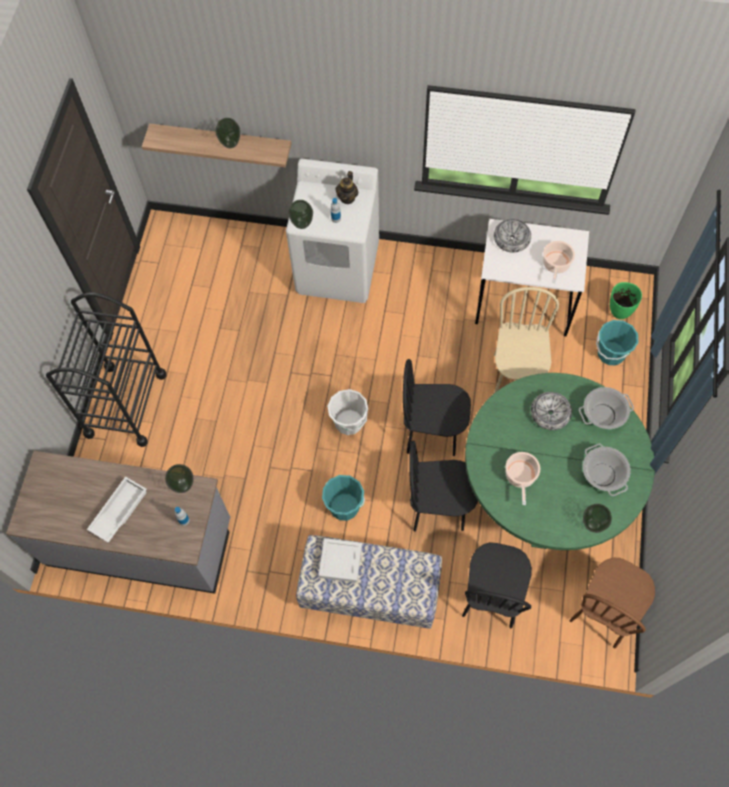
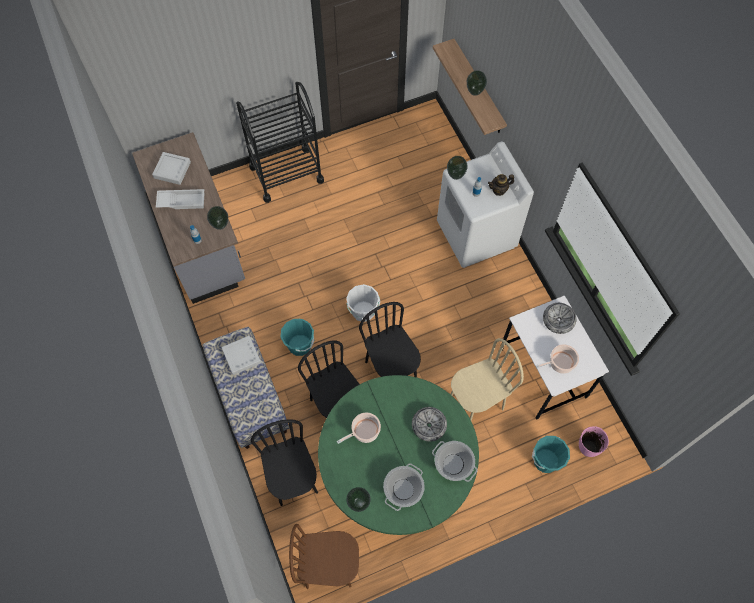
camera: 55 degrees right, 0 degrees up
black chair [462,542,532,628] -> black chair turned 90 degrees clockwise [251,419,318,506]
green vase [610,282,642,319] -> pink vase [579,426,609,457]
none -> grey tray [152,152,191,185]

